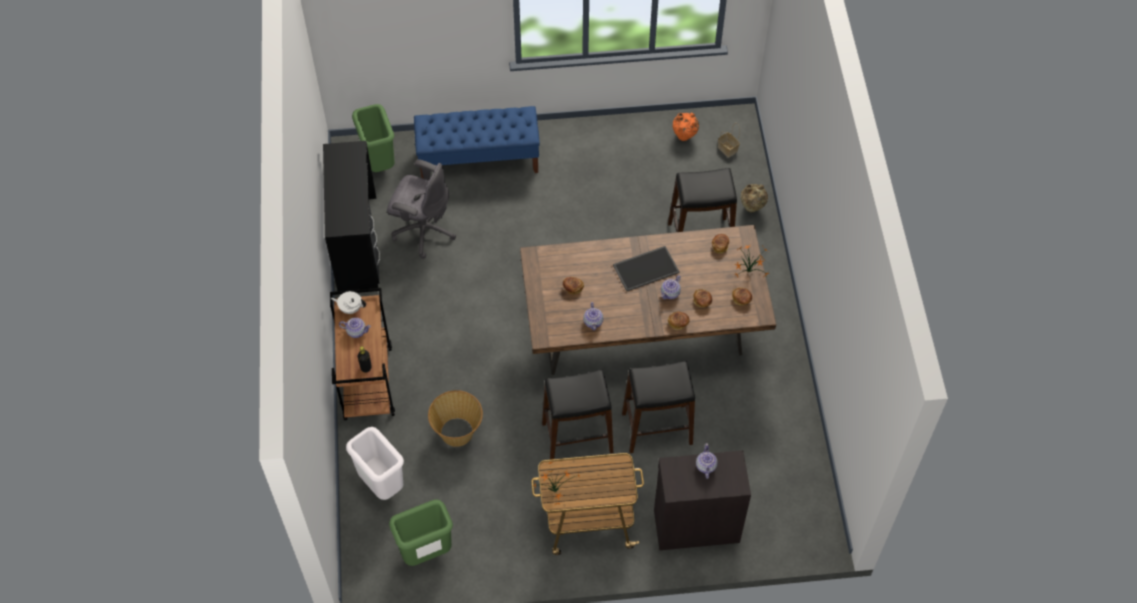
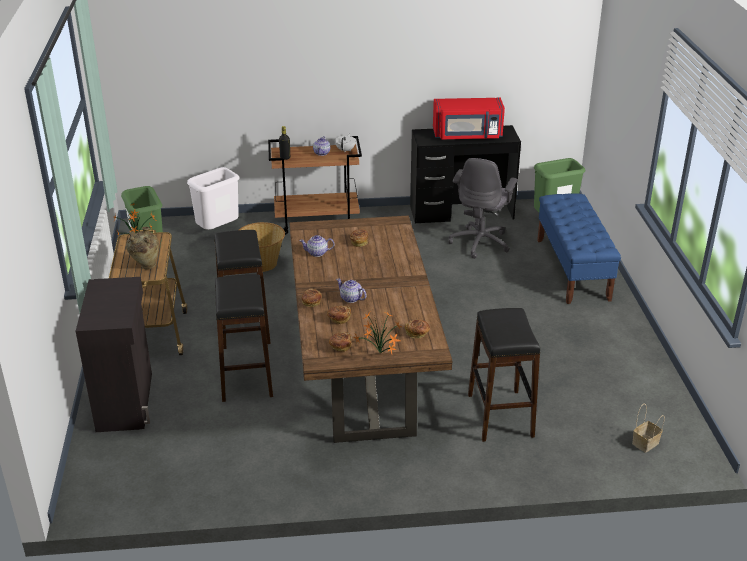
camera: 90 degrees right, 25 degrees down
tray [613,246,680,291] -> none
orange vase [673,113,699,141] -> none
teapot [696,443,718,479] -> none
beige vase [741,184,768,212] -> beige vase moved to [126,227,159,269]
none -> red microwave [433,98,505,139]

